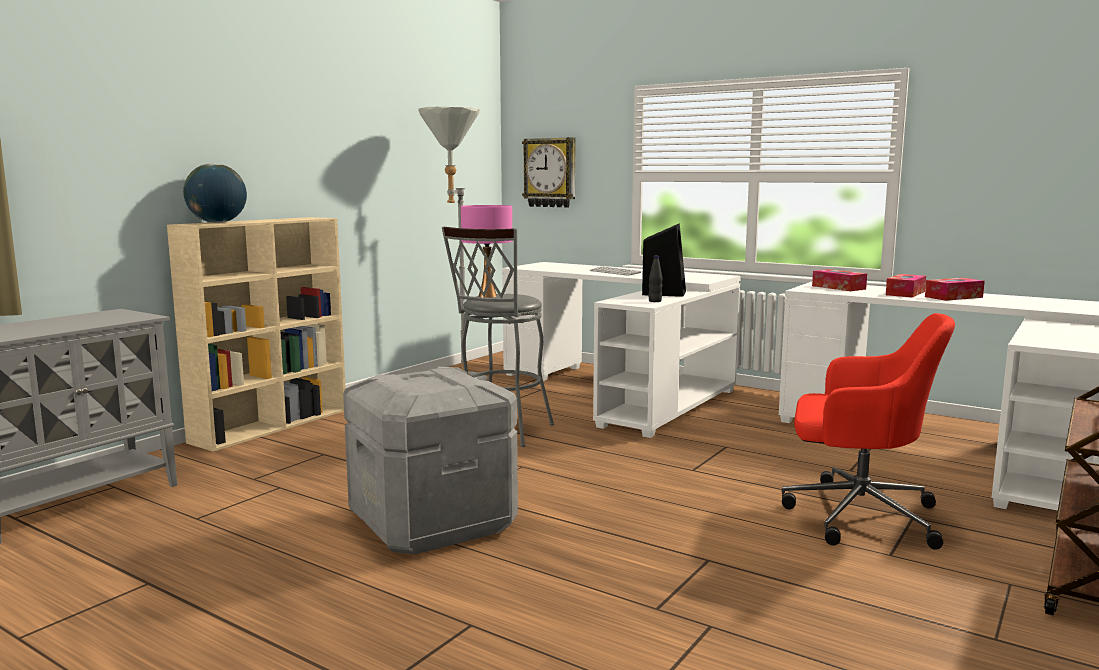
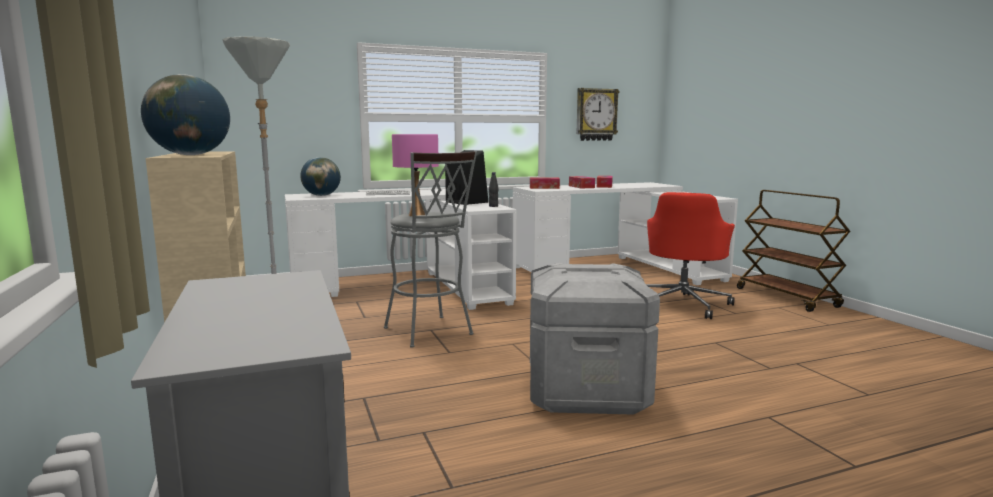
camera: 55 degrees left, 0 degrees up
wall clock [522,137,576,208] -> wall clock moved to [576,88,620,141]
red office chair [781,313,955,550] -> red office chair turned 150 degrees clockwise [646,192,735,319]
none -> globe [300,157,341,196]

